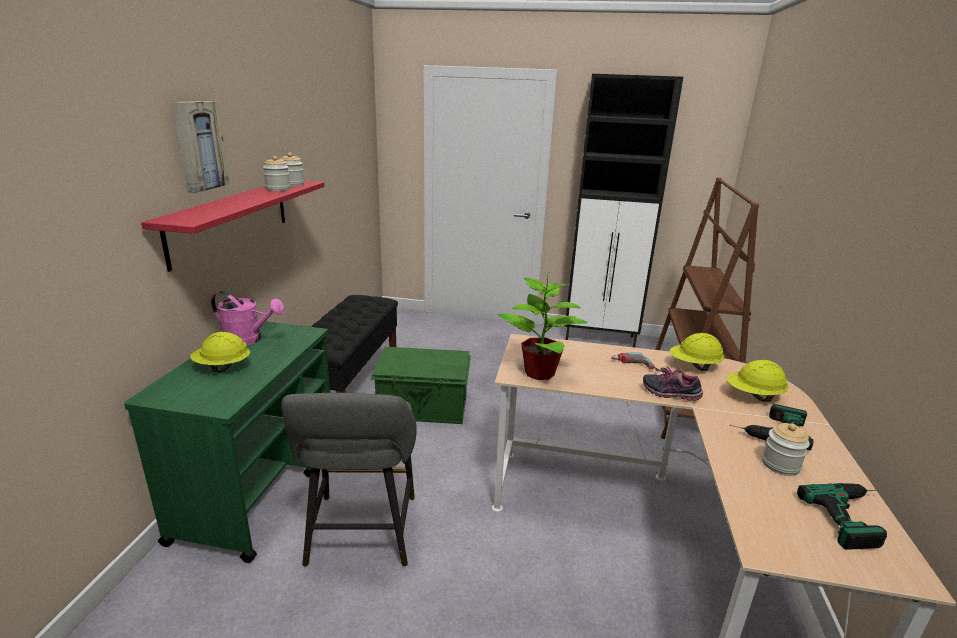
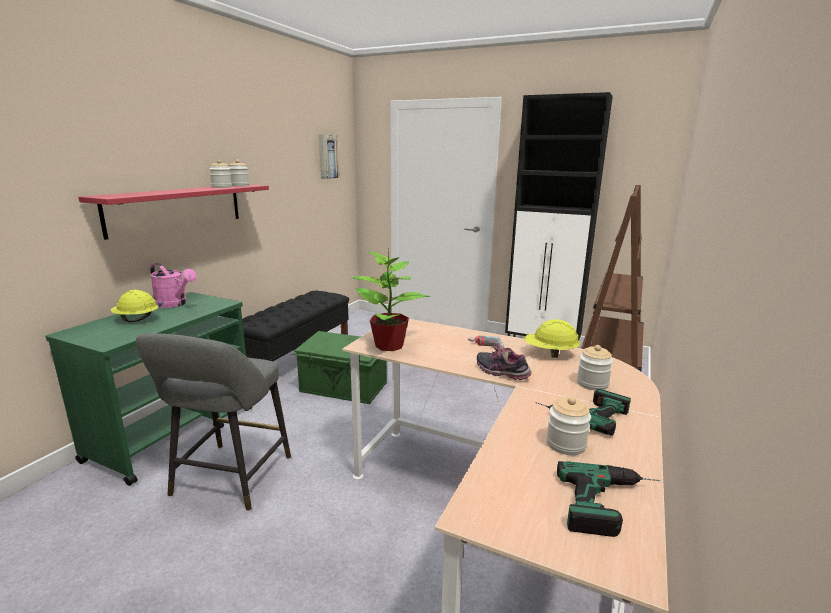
camera: 15 degrees right, 5 degrees down
picture [172,101,229,193] -> picture moved to [319,134,340,179]
yellow hard hat [727,360,788,402] -> jar [577,345,613,390]

